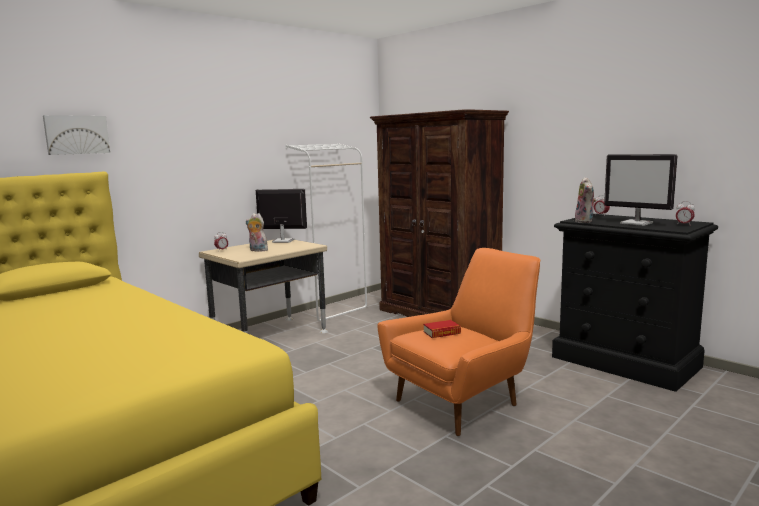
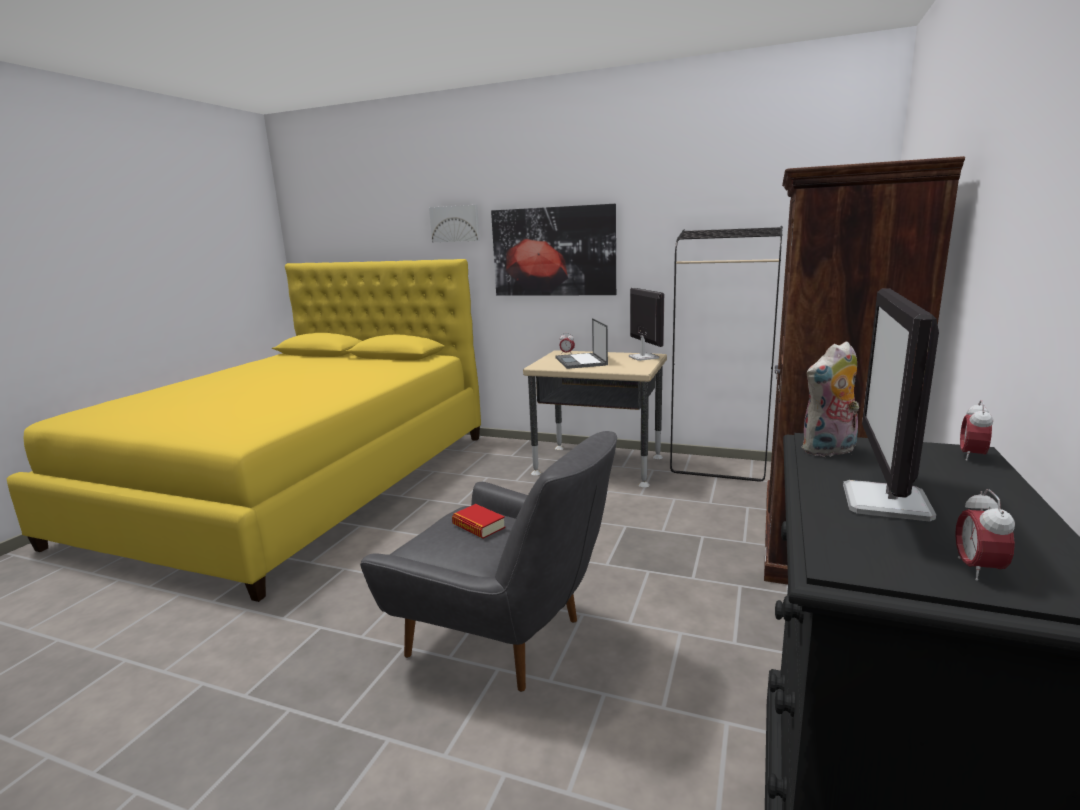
camera: 65 degrees right, 5 degrees up
plush toy [246,213,268,252] -> laptop [555,318,608,369]
white clothes rack [285,143,367,321] -> black clothes rack [670,226,783,481]
orange armchair [377,248,540,437] -> grey armchair [360,431,617,692]
none -> picture [491,204,616,295]

